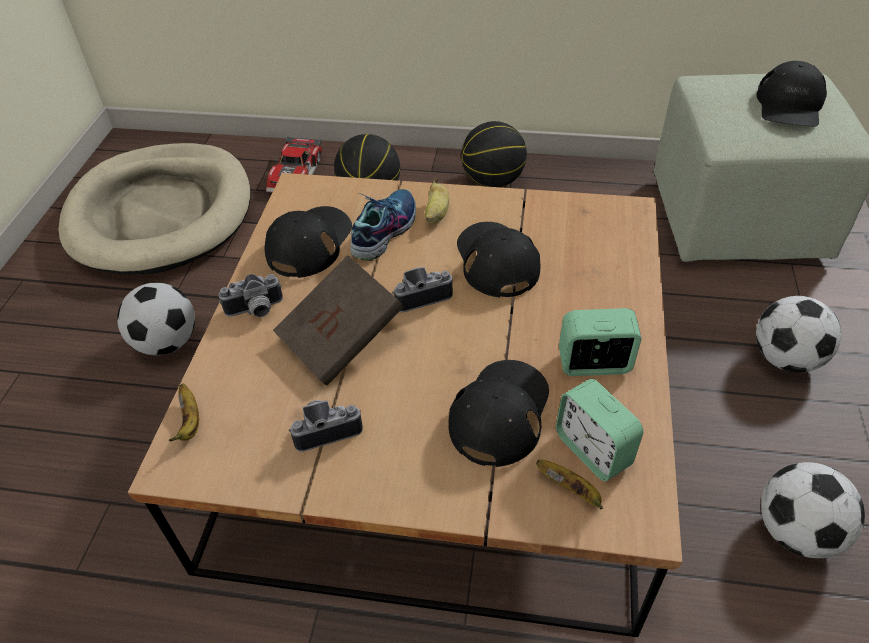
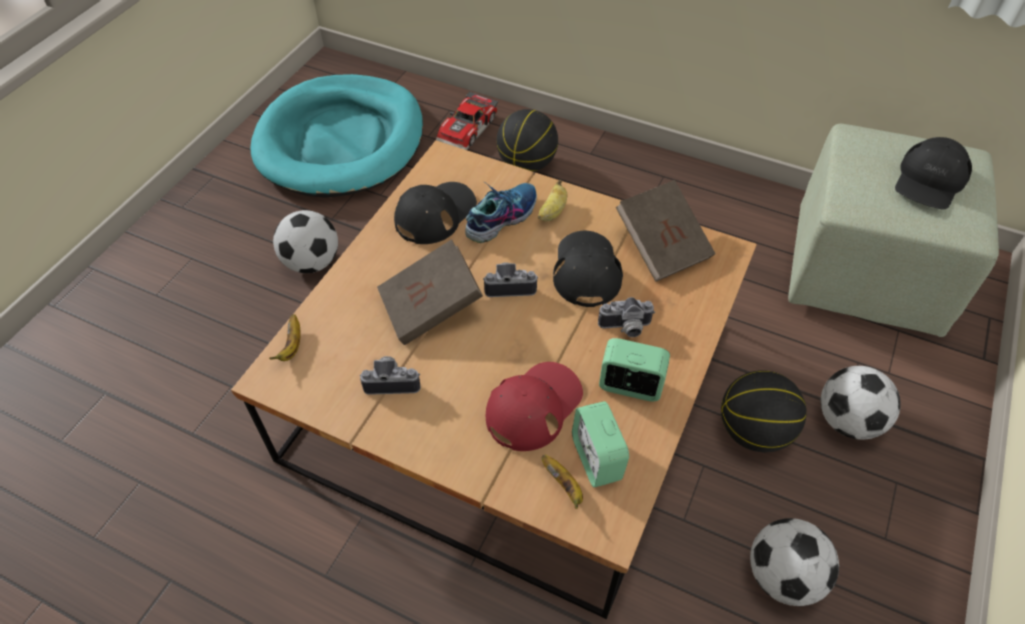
camera: 15 degrees right, 5 degrees up
beige dog bed [58,143,251,275] -> turquoise dog bed [250,74,423,198]
camera [219,274,283,317] -> camera moved to [598,297,655,337]
black cap [448,360,549,467] -> red cap [486,362,583,451]
basketball [461,121,527,187] -> basketball moved to [721,370,807,452]
none -> brown book [616,180,715,282]

